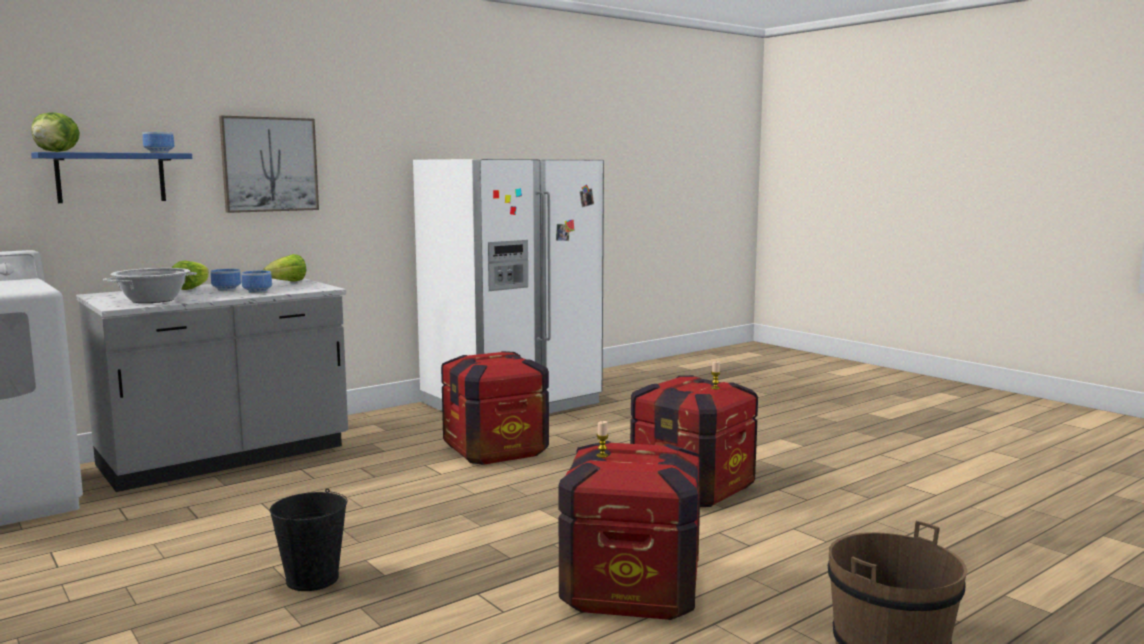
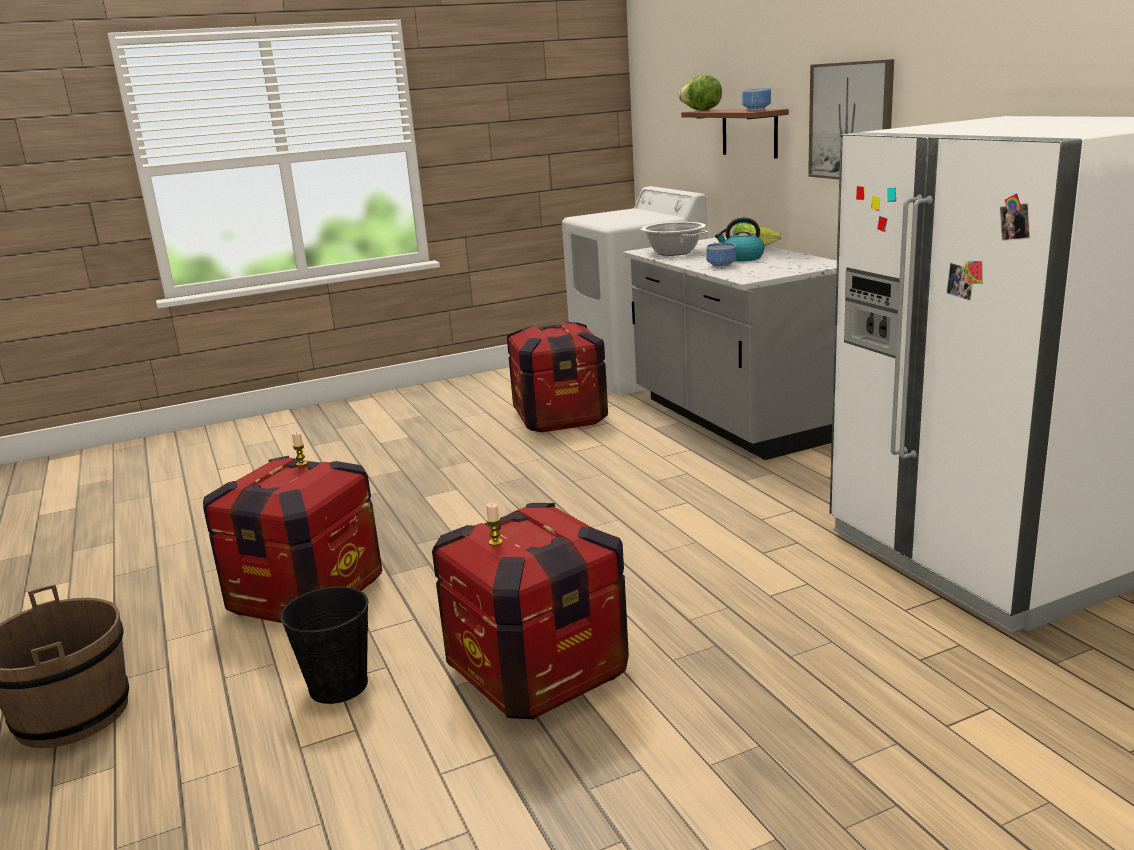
camera: 105 degrees right, 10 degrees up
blue shelf [31,152,192,203] -> brown shelf [681,109,789,159]
bowl [211,269,241,291] -> kettle [715,217,765,261]
lettuce [263,254,307,282] -> none
black bucket [270,488,347,591] -> black bucket moved to [279,587,368,704]
crate [441,351,549,465] -> crate moved to [507,322,608,432]

